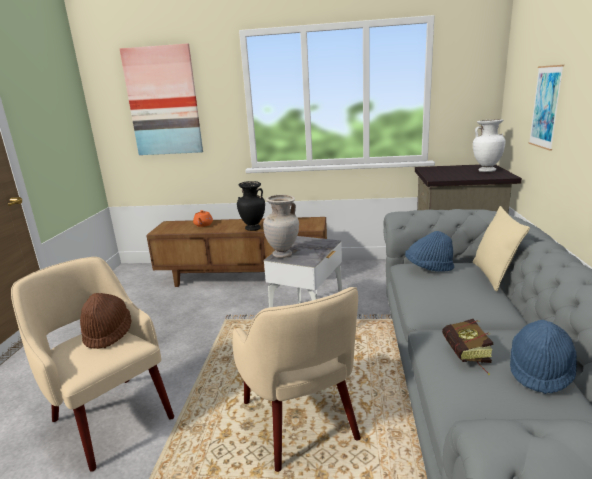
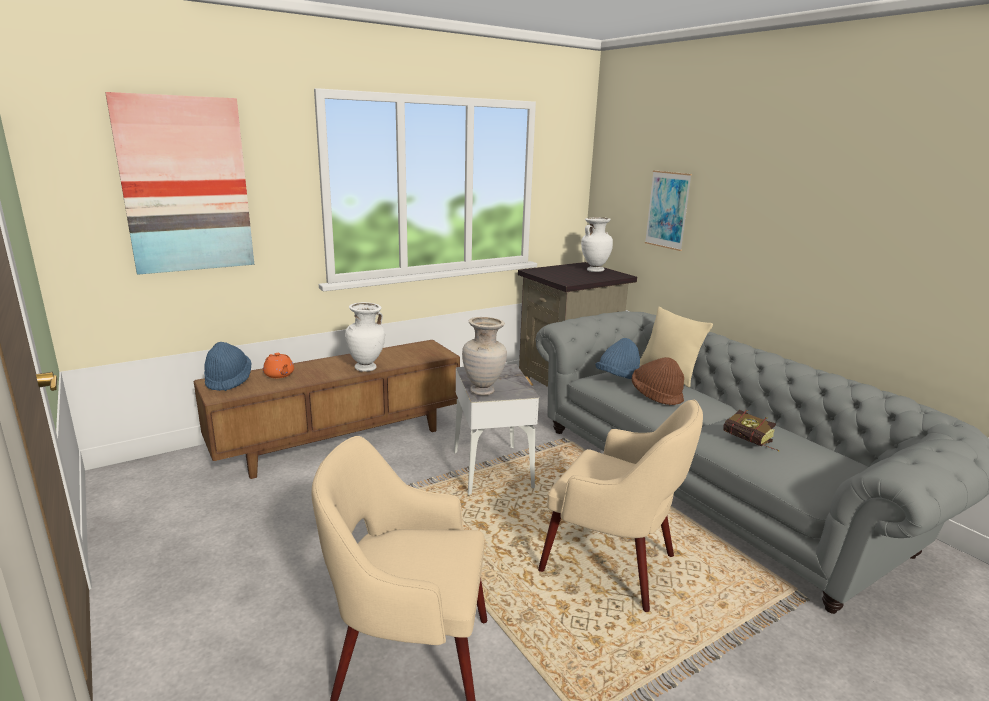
camera: 40 degrees left, 0 degrees up
brown hat [80,293,131,349] -> brown hat moved to [632,357,684,405]
black vase [237,181,265,231] -> white vase [345,302,385,372]
blue hat [510,320,577,394] -> blue hat moved to [204,342,252,391]

